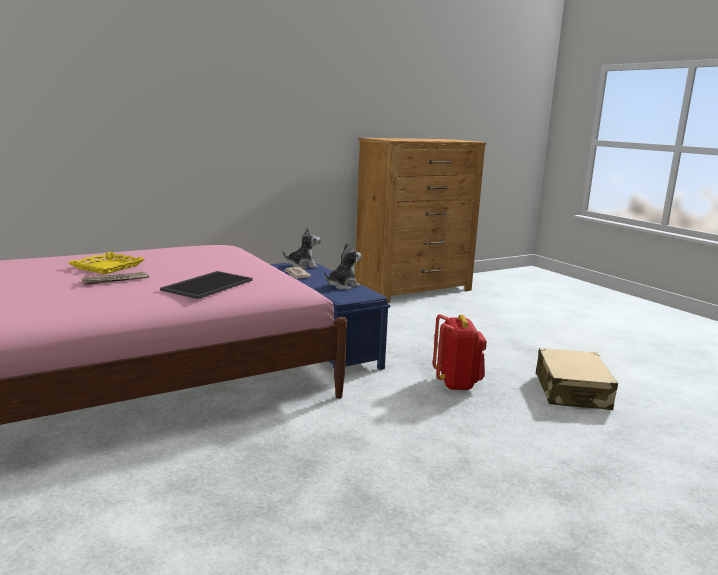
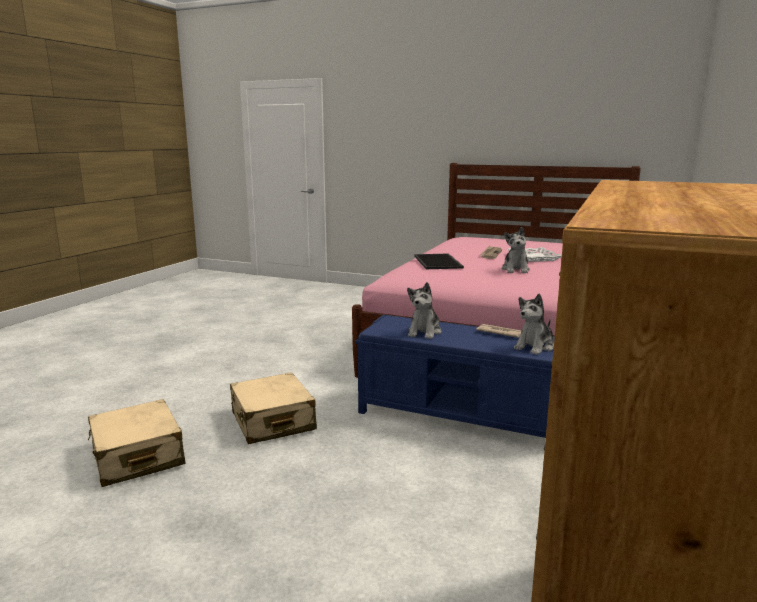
camera: 145 degrees right, 0 degrees up
yellow tray [68,252,144,274] -> white tray [508,247,562,262]
red backpack [433,314,487,390] -> beige suitcase [230,372,317,444]
none -> plush toy [502,227,530,273]

